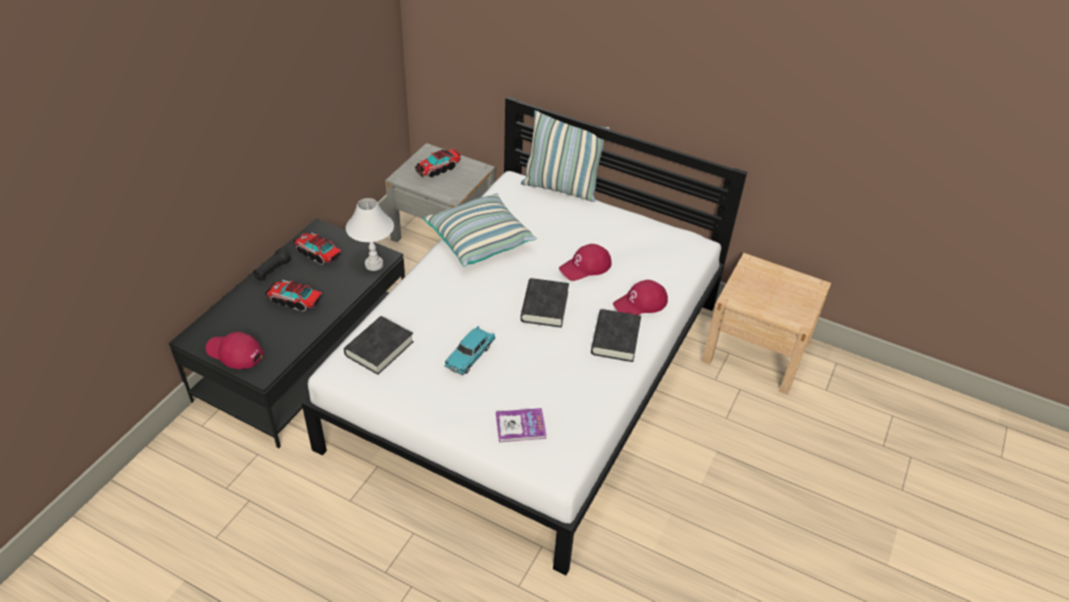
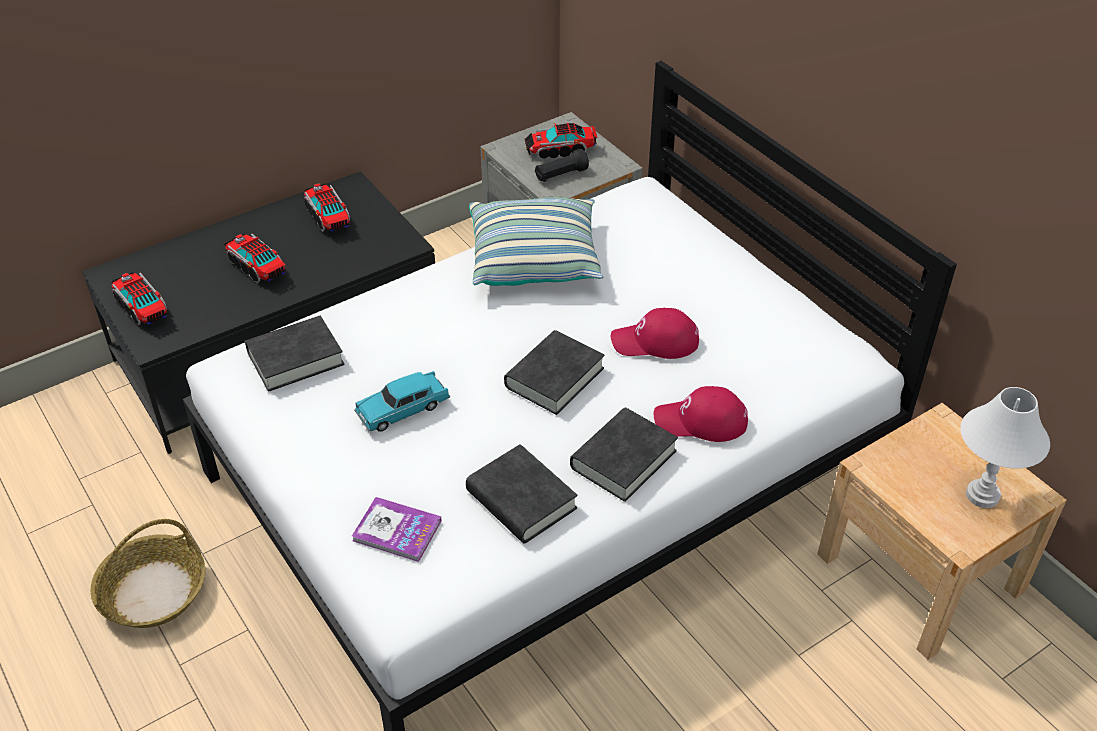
camera: 30 degrees right, 0 degrees up
red cap [206,332,264,369] -> toy truck [111,272,167,325]
black flashlight [253,248,291,280] -> black flashlight moved to [535,149,589,182]
white table lamp [346,198,394,271] -> white table lamp moved to [960,387,1050,508]
pillow [521,110,609,202] -> none
none -> basket [90,519,205,628]
none -> black book [466,444,578,543]

